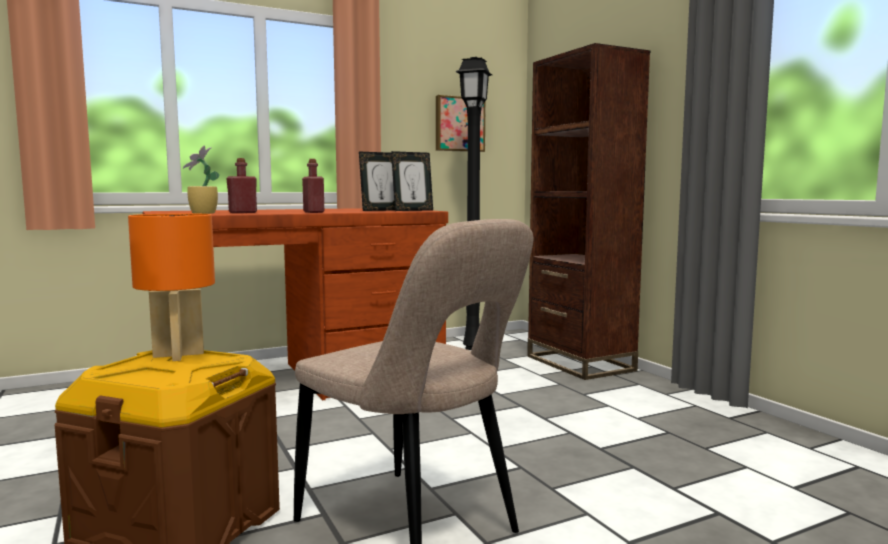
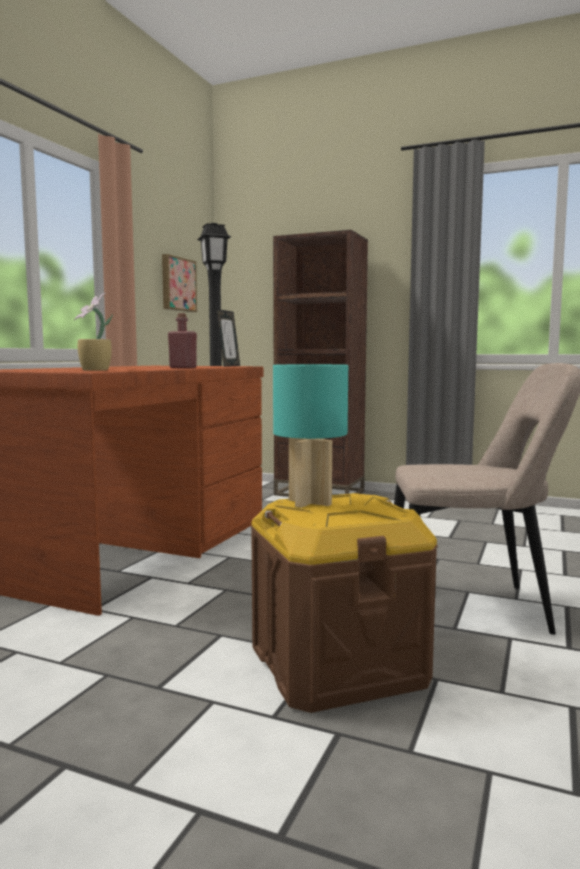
camera: 40 degrees left, 0 degrees up
orange table lamp [128,213,215,361] -> turquoise table lamp [273,364,348,508]
red bottle [226,158,257,213] -> none
picture frame [359,152,395,211] -> none

